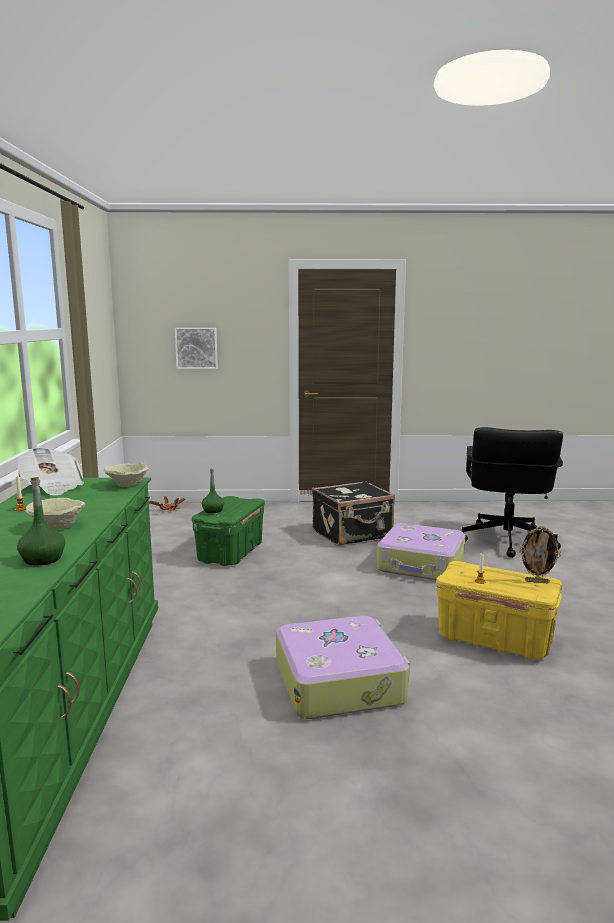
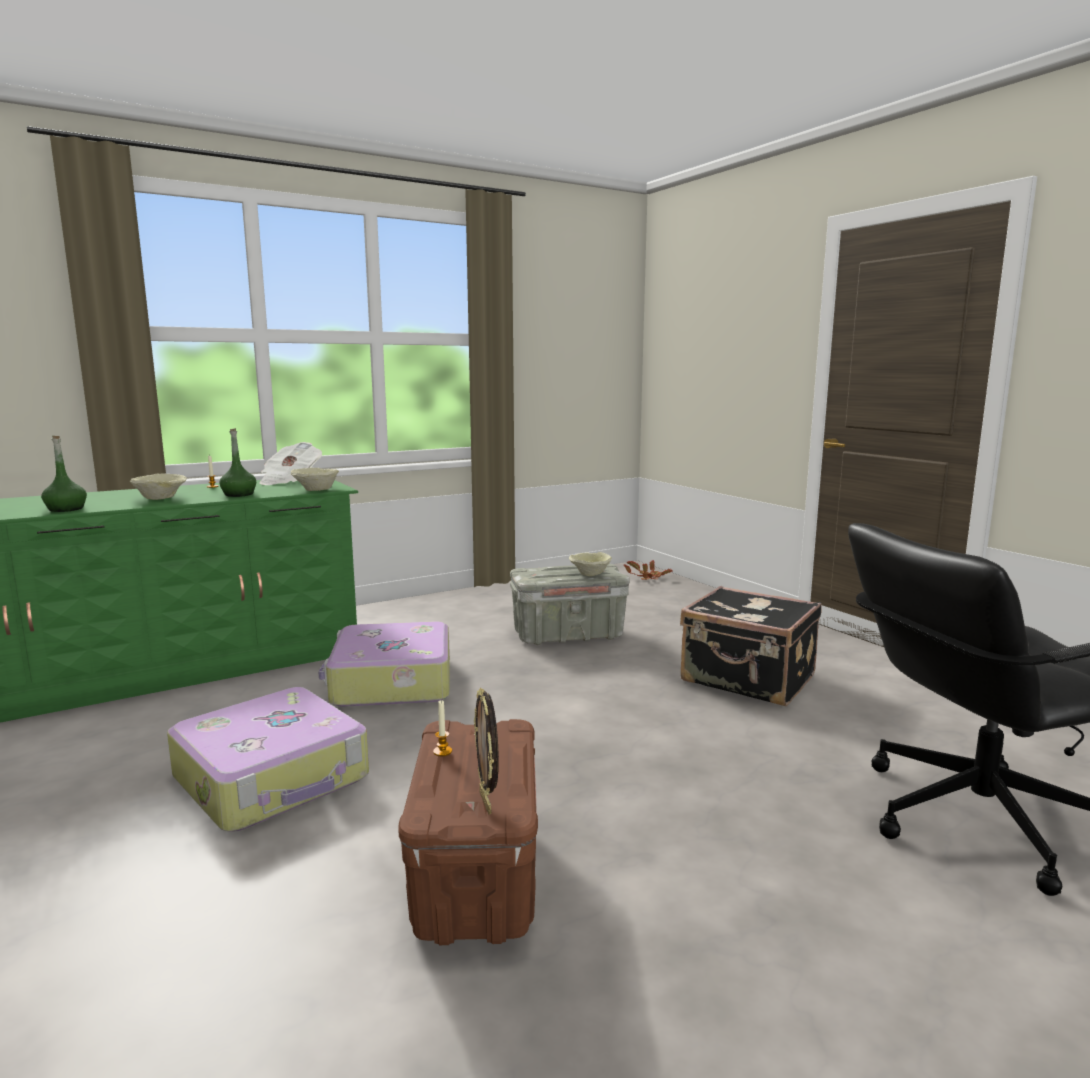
camera: 60 degrees right, 0 degrees up
picture [175,328,218,369] -> none
green storage box [192,496,265,566] -> grey storage box [510,564,630,645]
green bottle [202,468,224,513] -> green bottle moved to [219,428,256,497]
suitcase [376,523,465,580] -> suitcase moved to [318,622,450,707]
yellow storage box [436,561,562,660] -> brown storage box [398,719,538,945]
none -> beige bowl [569,552,612,576]

